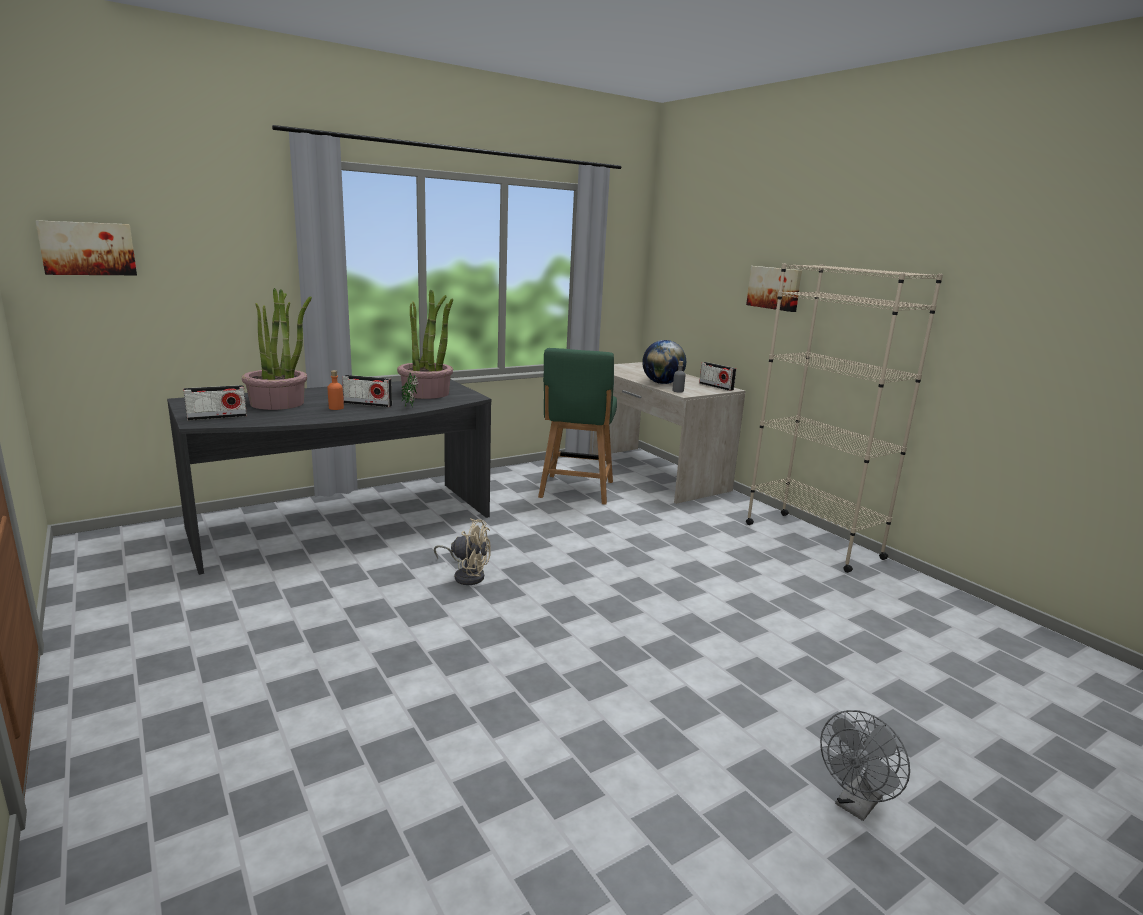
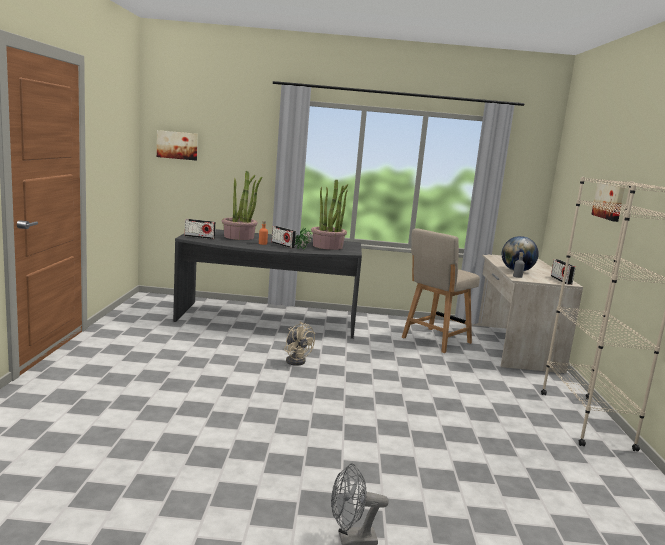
camera: 35 degrees right, 5 degrees down
green chair [538,348,617,505] -> beige chair [402,228,480,353]

